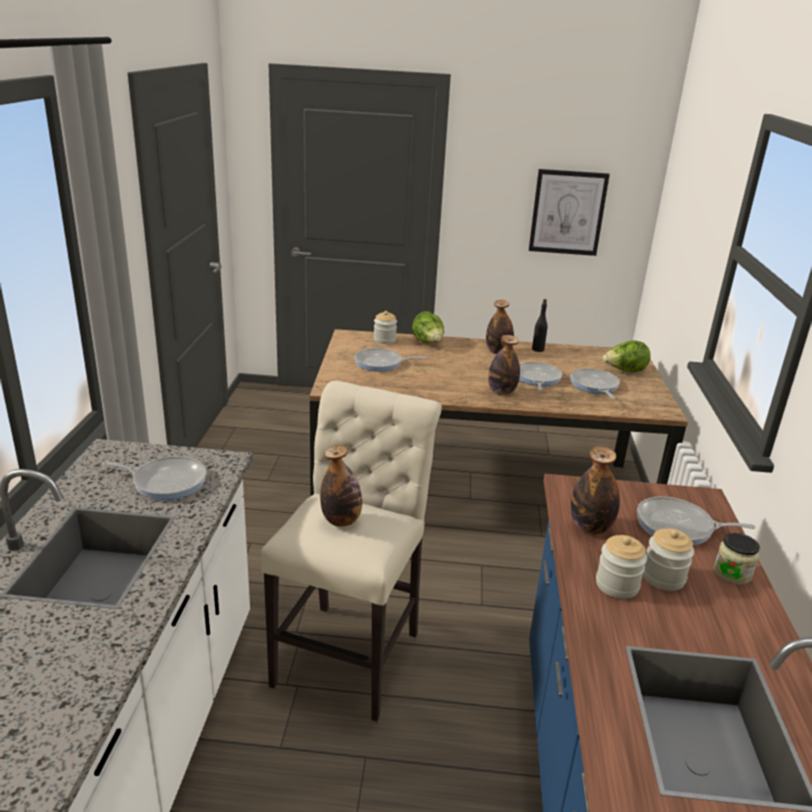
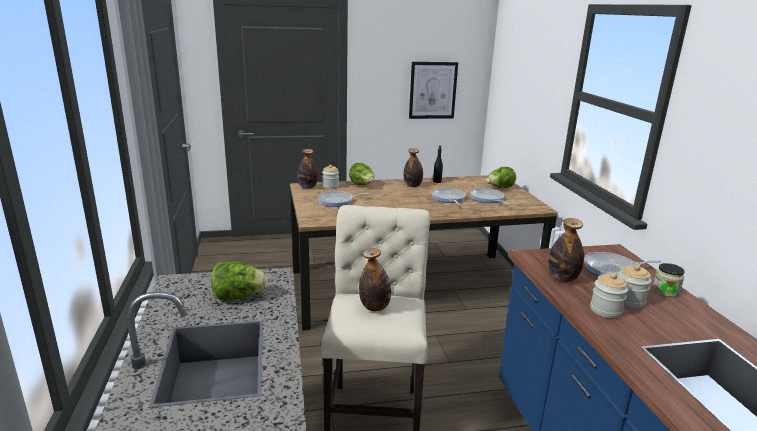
camera: 15 degrees left, 5 degrees down
frying pan [102,456,207,500] -> lettuce [211,261,268,301]
bottle [488,335,520,395] -> bottle moved to [297,149,318,189]

